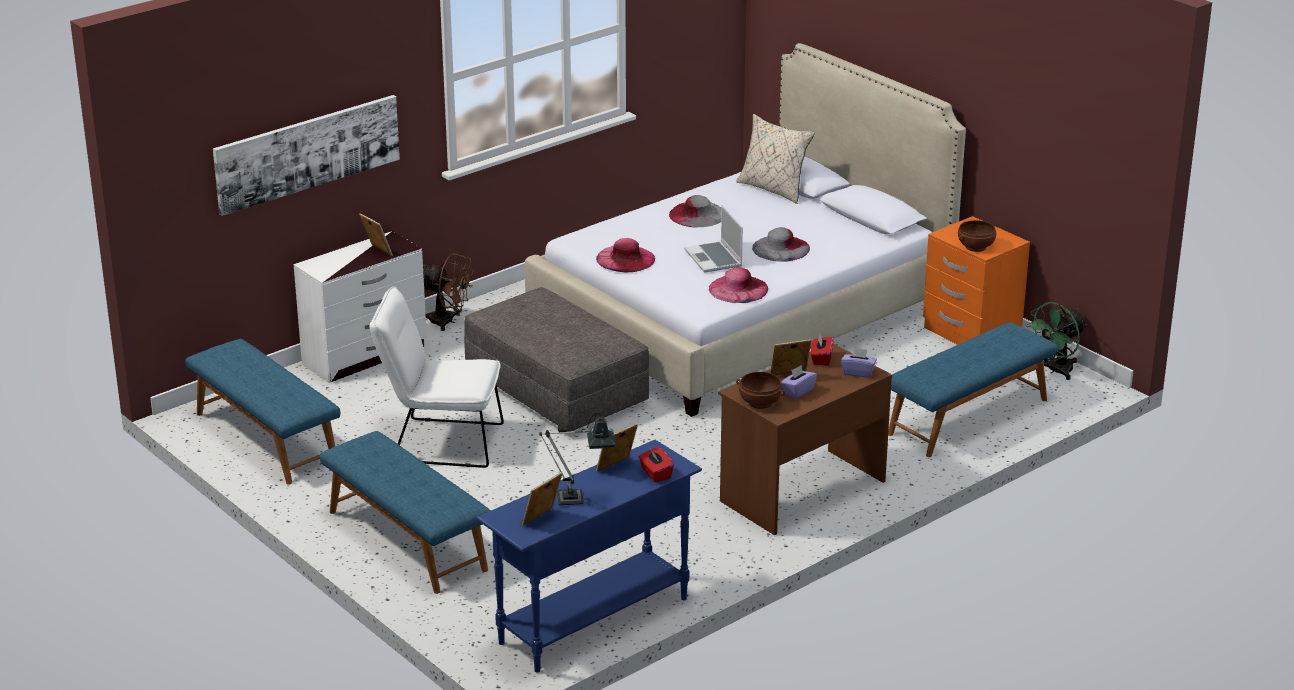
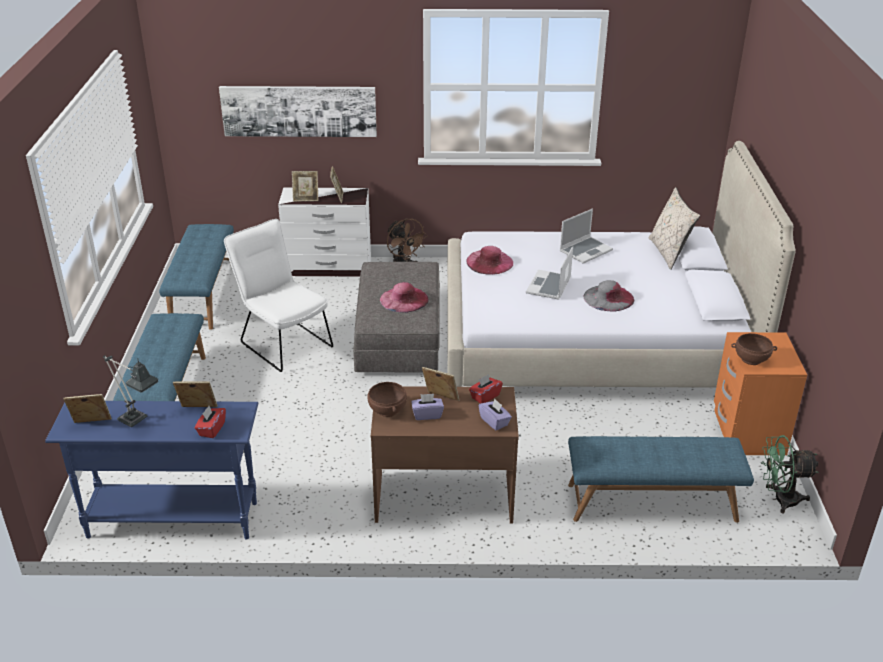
camera: 40 degrees right, 5 degrees up
grey hat [669,195,721,227] -> laptop [560,209,613,264]
pink hat [709,267,768,303] -> pink hat moved to [380,282,429,313]
none -> picture frame [292,171,319,202]

